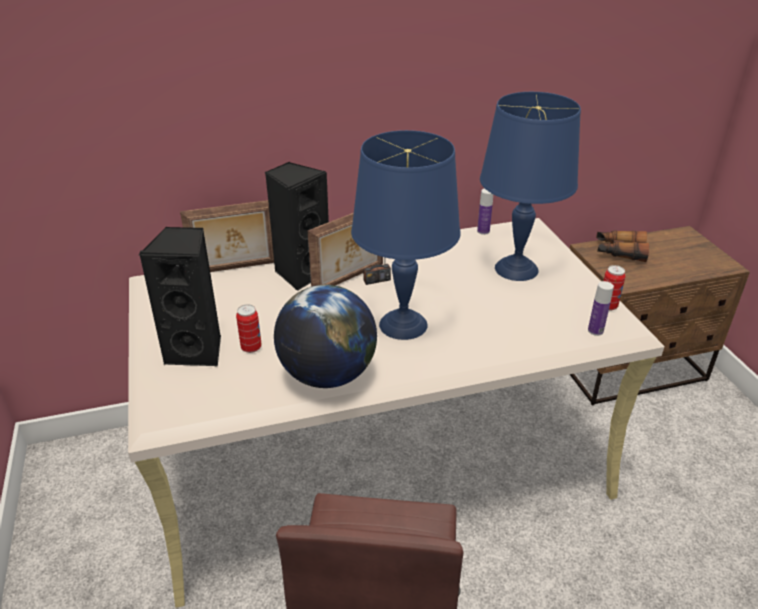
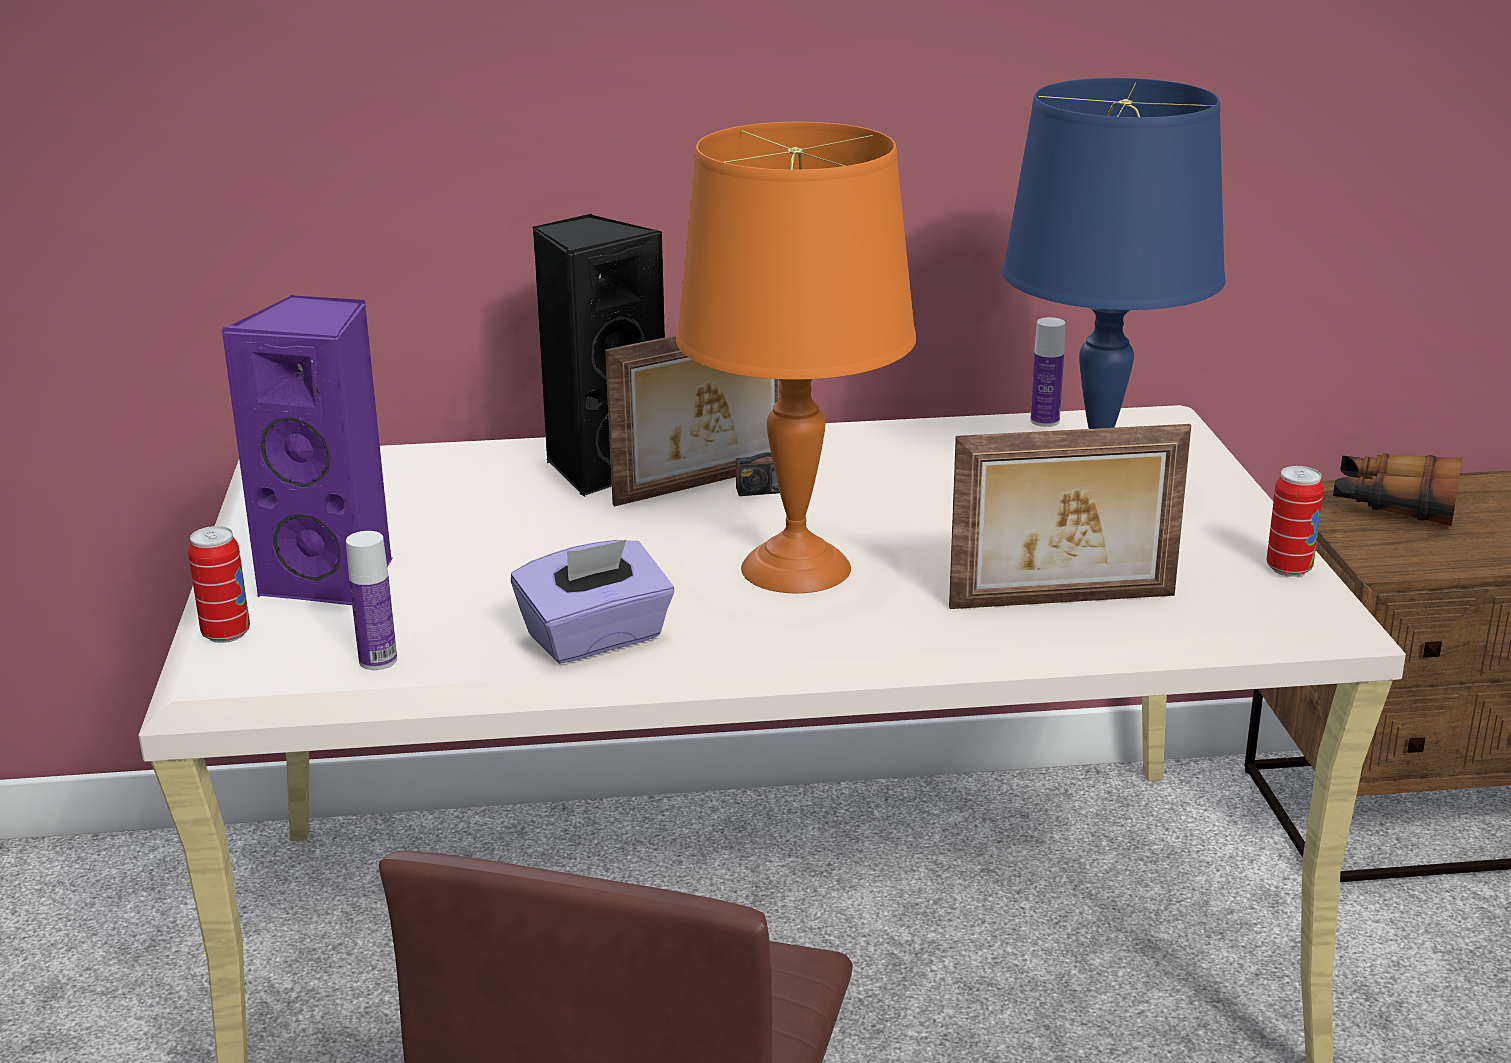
camera: 10 degrees right, 10 degrees down
black speaker [139,227,221,367] -> purple speaker [220,295,393,605]
picture frame [180,200,274,272] -> picture frame moved to [949,424,1191,609]
can [236,304,262,353] -> can moved to [188,526,250,643]
globe [274,285,377,388] -> purple tissue box [511,540,674,664]
blue table lamp [351,130,461,340] -> orange table lamp [676,122,916,593]
bottle [588,281,614,336] -> bottle moved to [346,531,397,670]

